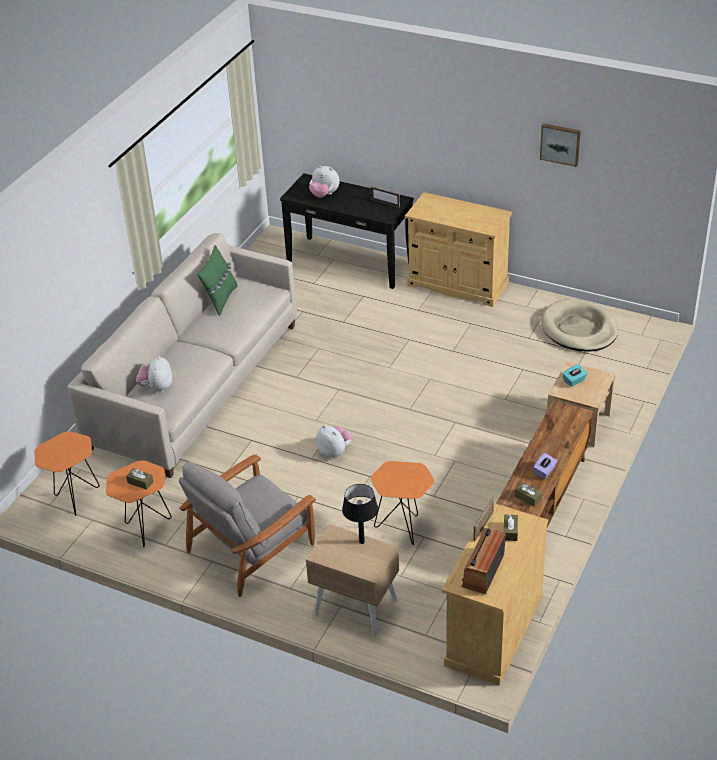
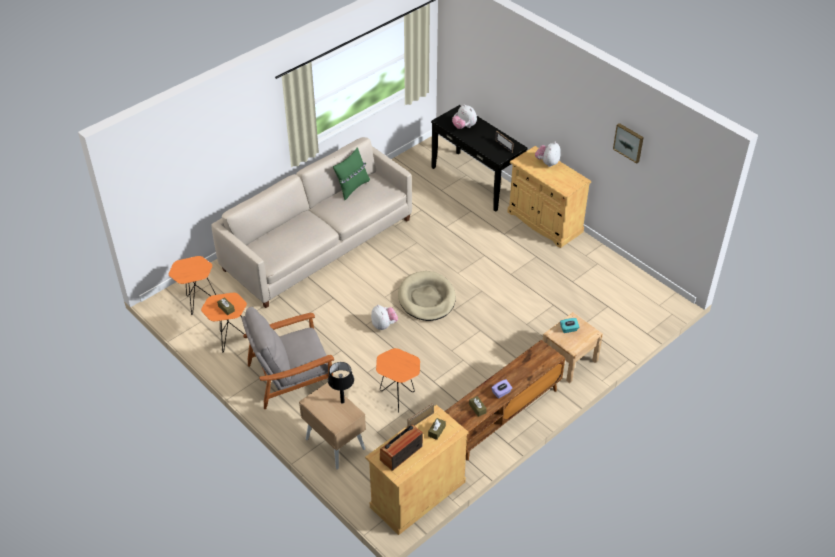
camera: 20 degrees right, 5 degrees up
plush toy [136,356,172,392] -> plush toy moved to [535,142,561,167]
beige dog bed [541,299,618,352] -> beige dog bed moved to [398,271,456,321]

